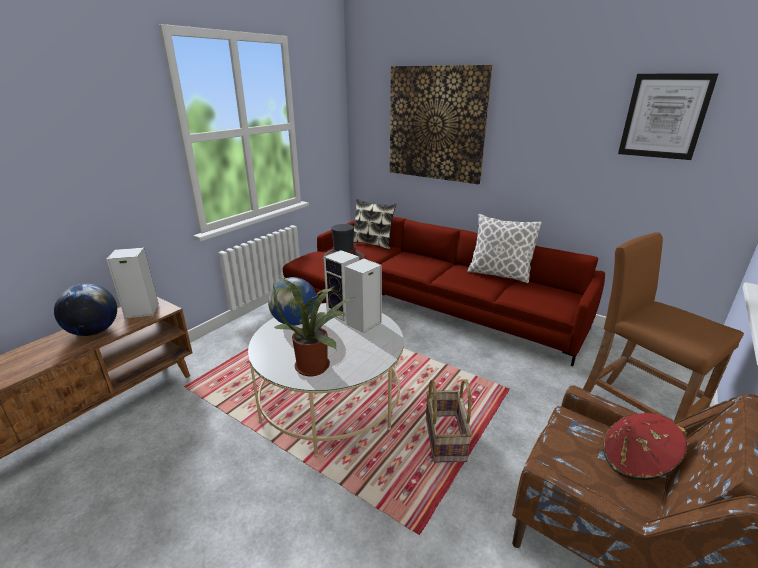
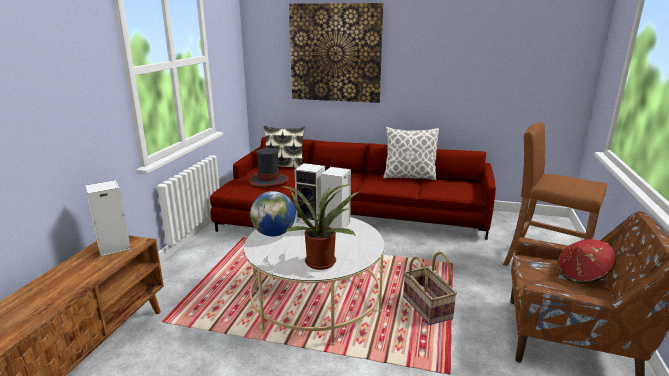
camera: 20 degrees left, 5 degrees down
globe [54,284,117,336] -> none
picture [618,73,719,160] -> none

